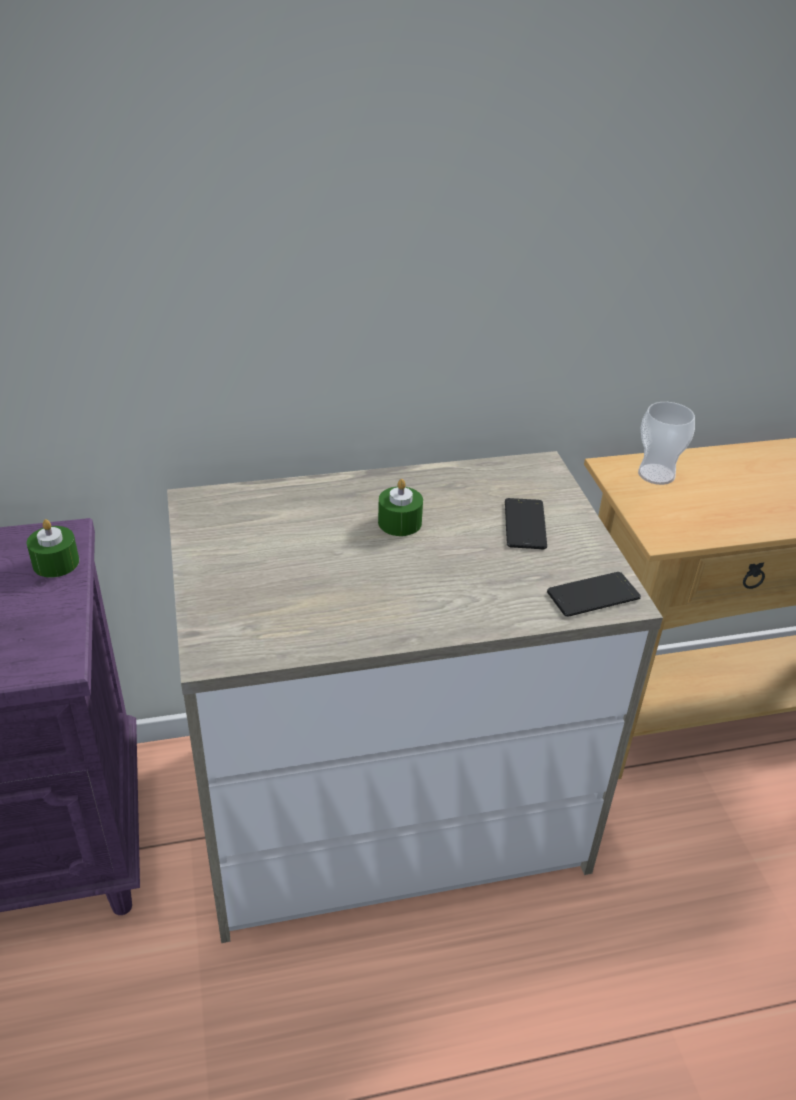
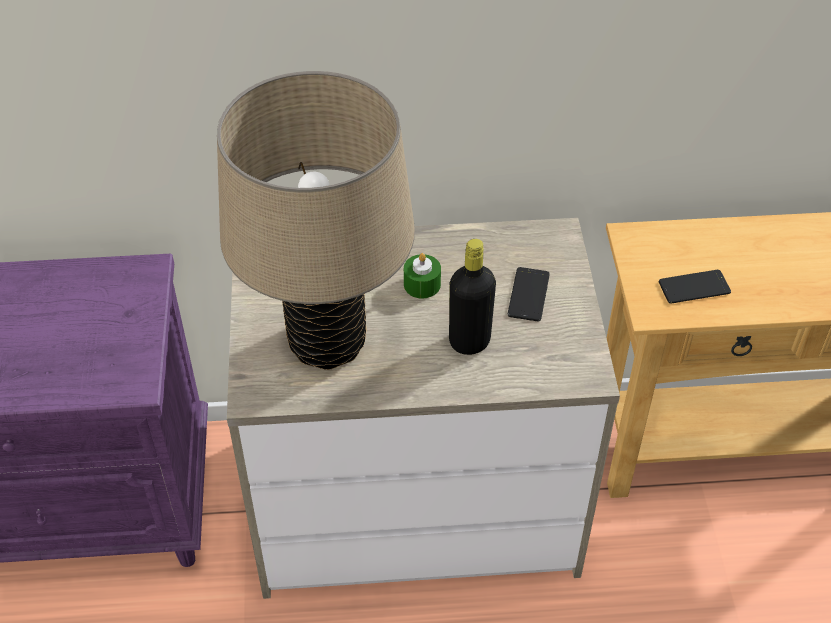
camera: 10 degrees right, 10 degrees up
green candle [27,519,79,578] -> none
phone [547,572,641,617] -> phone moved to [659,270,731,304]
cup [638,402,695,485] -> none
none -> beige table lamp [217,71,415,370]
none -> black bottle [449,239,496,355]

